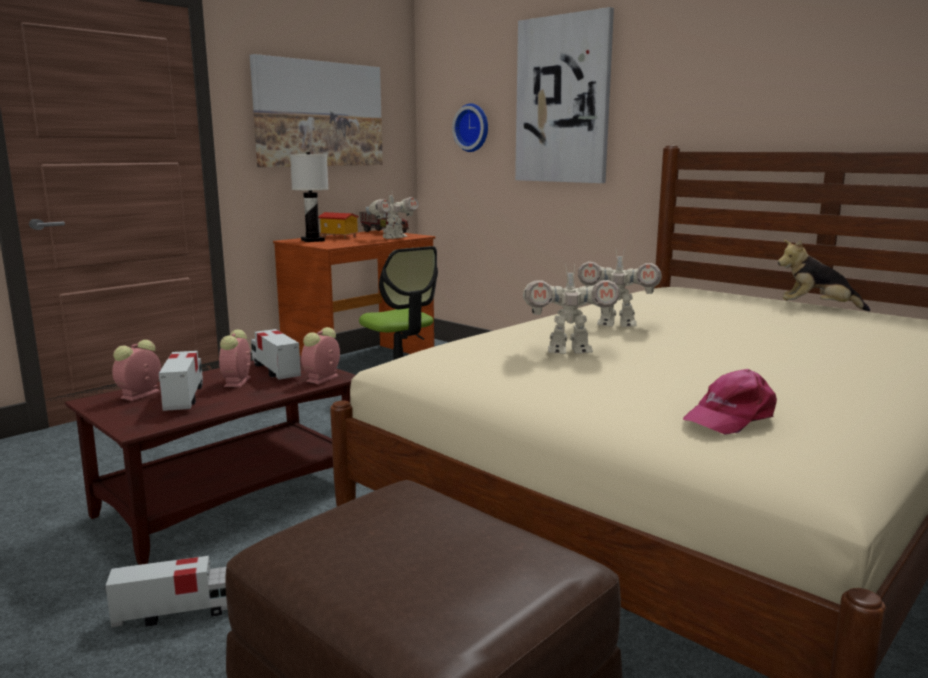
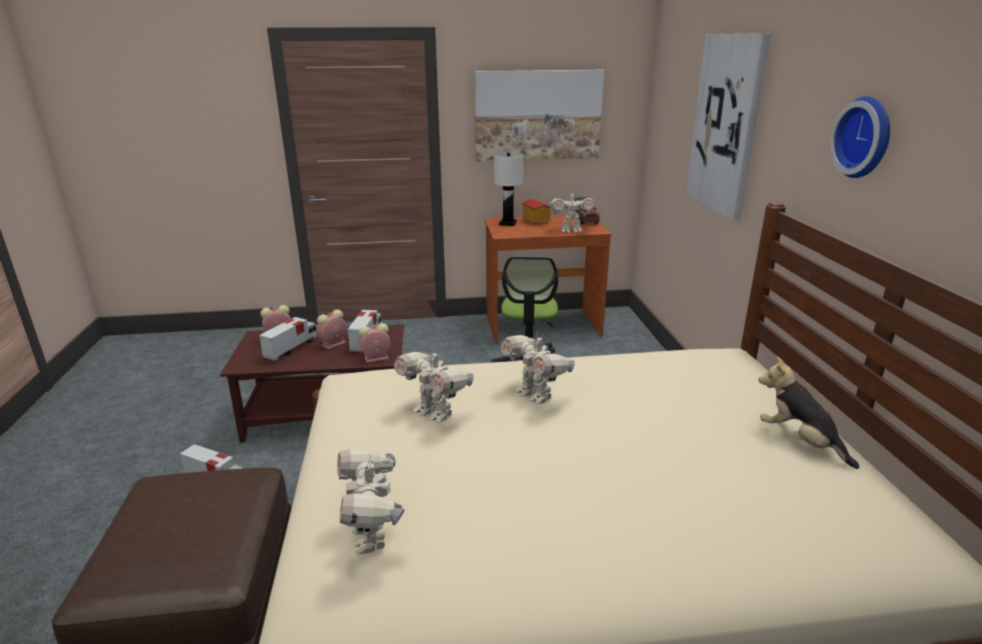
camera: 40 degrees right, 10 degrees up
wall clock [452,103,488,152] -> wall clock moved to [829,96,890,178]
pink cap [683,369,777,435] -> toy robot [337,449,404,554]

